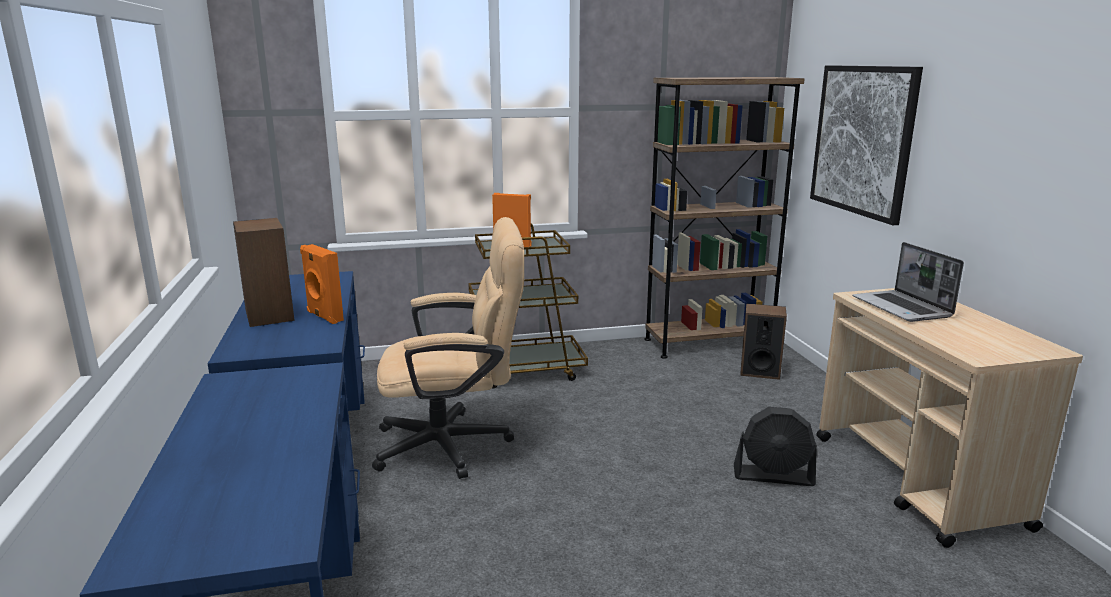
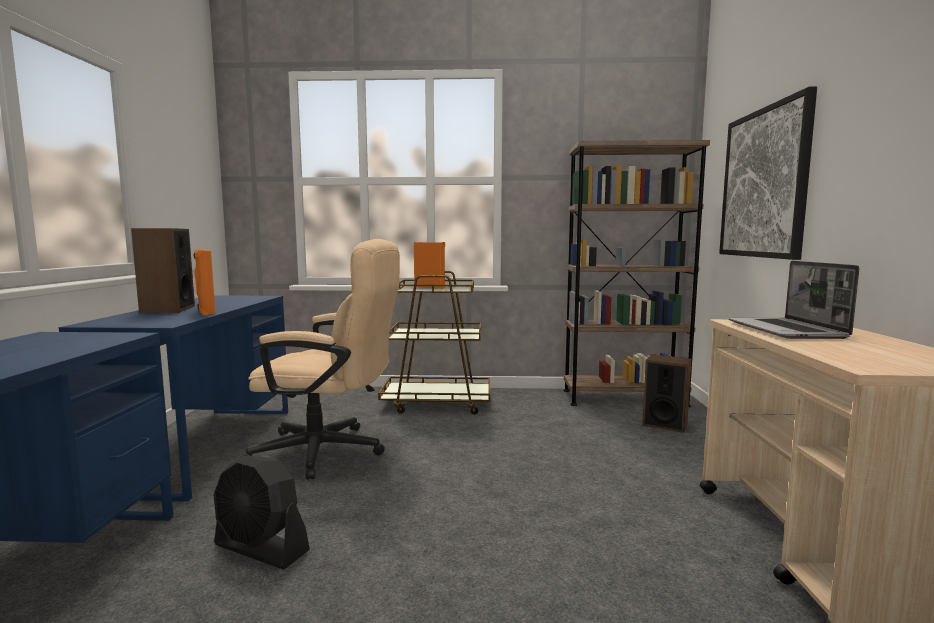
camera: 15 degrees right, 10 degrees down
black fan [734,407,817,486] -> black fan moved to [214,456,310,569]

